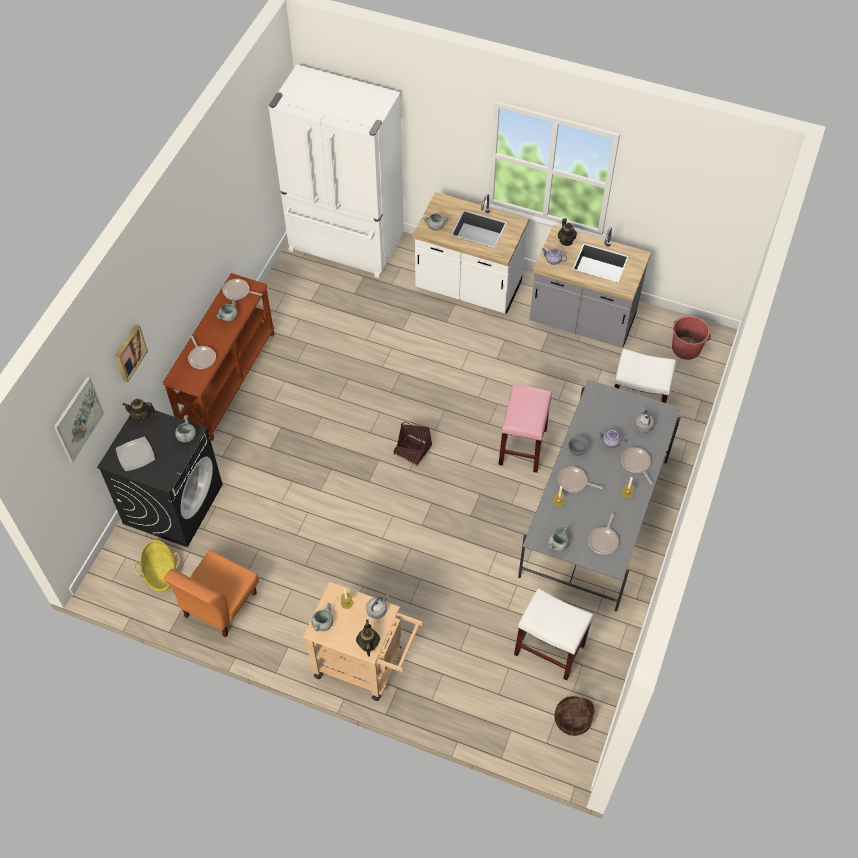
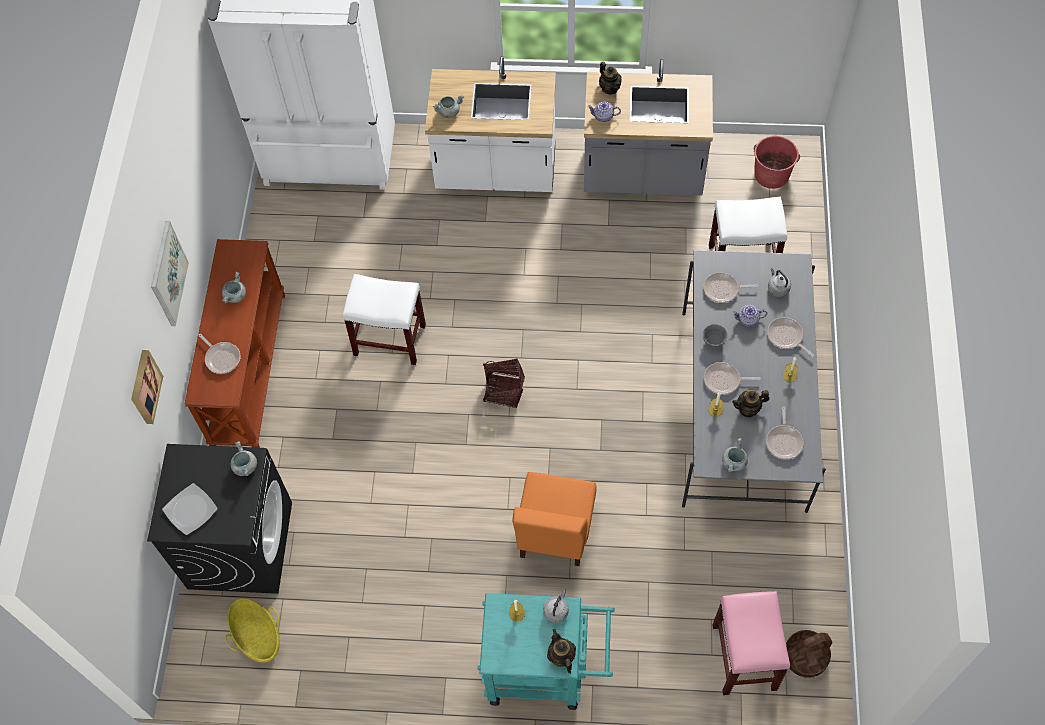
camera: 15 degrees left, 5 degrees up
picture [54,377,105,463] -> picture moved to [151,221,189,326]
teapot [122,399,156,423] -> teapot moved to [732,390,770,417]
orange chair [164,550,259,637] -> orange chair moved to [512,472,597,566]
frying pan [222,279,262,300] -> frying pan moved to [703,272,758,303]
beige cart [302,581,423,701] -> turquoise cart [478,593,615,710]
grey cooking pot [311,602,334,631] -> none
pink stool [498,384,552,473] -> pink stool moved to [712,591,790,695]
white stool [514,588,593,681] -> white stool moved to [342,274,426,365]

